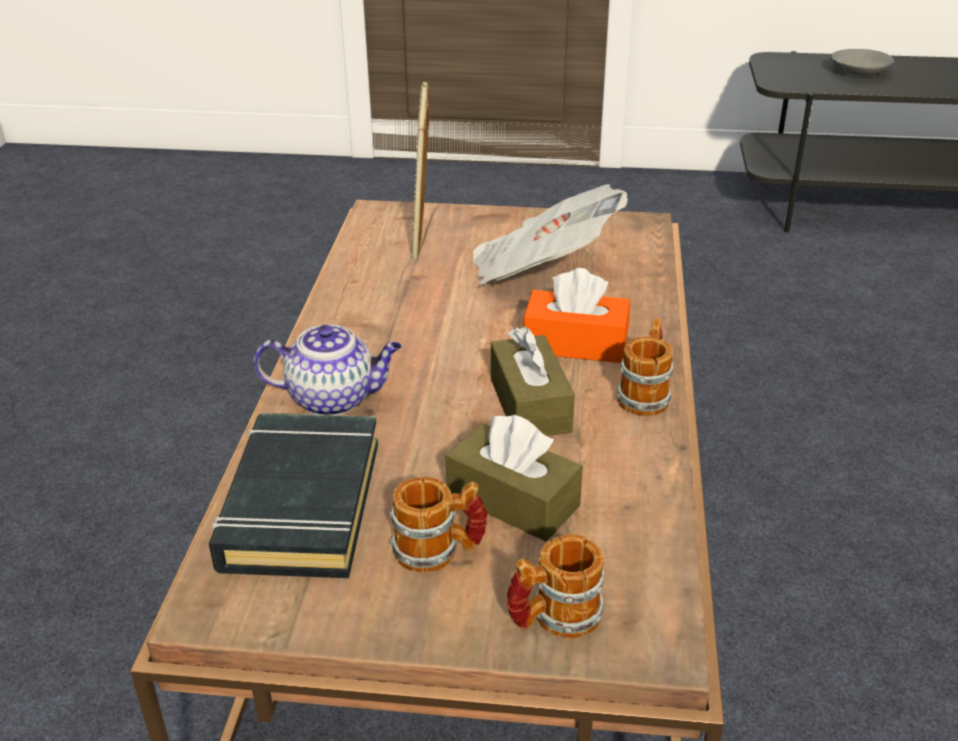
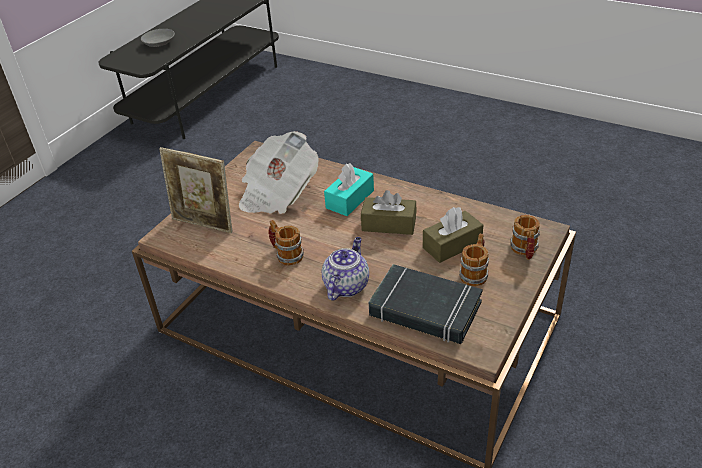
camera: 65 degrees left, 5 degrees up
orange tissue box [523,268,630,363] -> turquoise tissue box [324,163,374,216]
mug [617,318,674,416] -> mug moved to [268,220,304,266]

